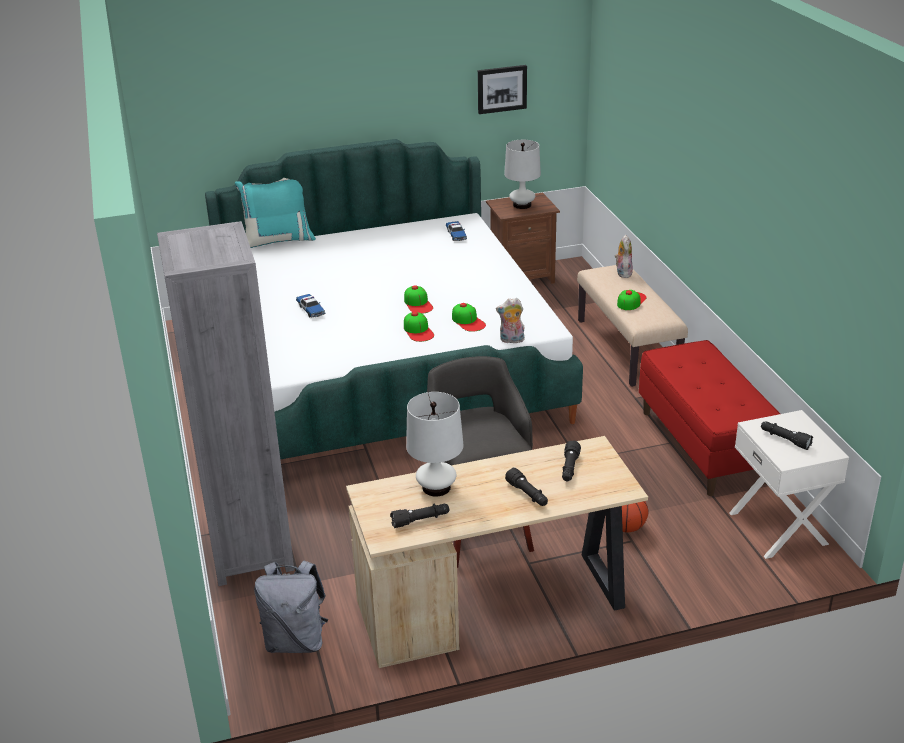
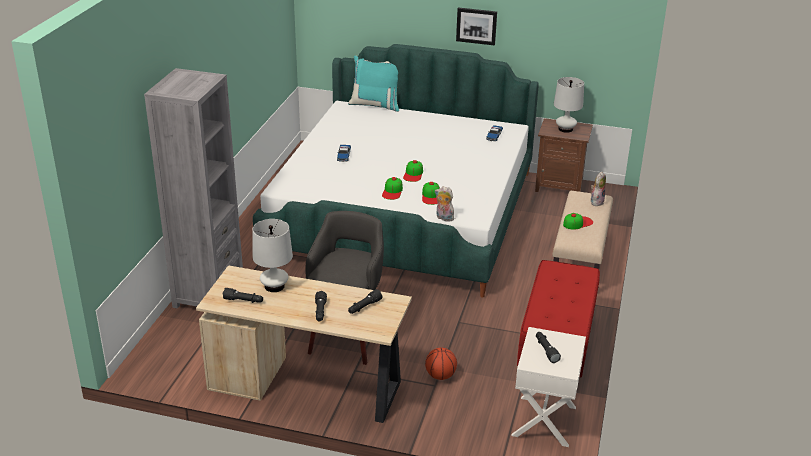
camera: 30 degrees right, 0 degrees up
grey backpack [254,561,328,653] -> none
picture [478,65,527,114] -> picture moved to [456,7,497,46]

